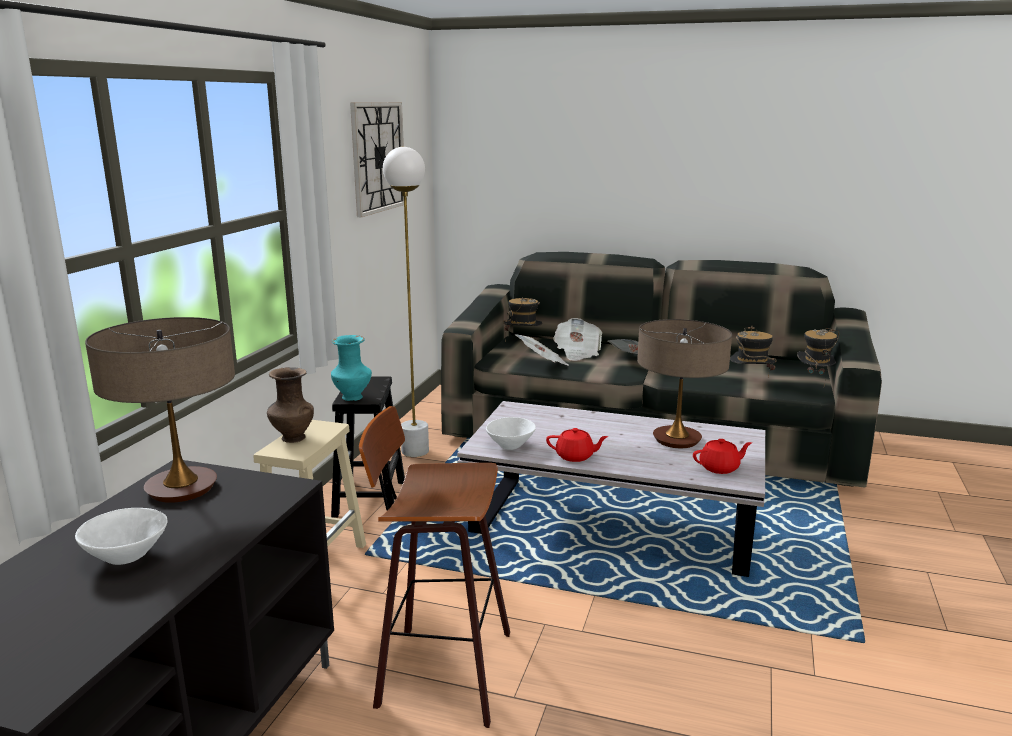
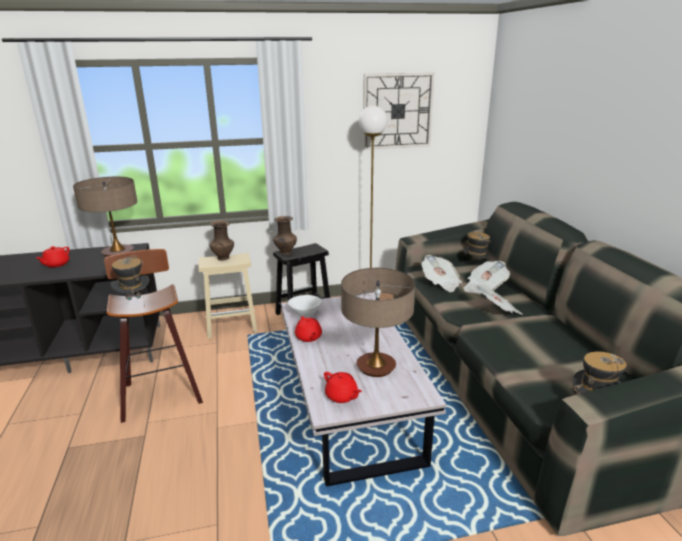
camera: 60 degrees right, 5 degrees up
white bowl [75,508,168,565] -> red teapot [36,246,70,267]
turquoise vase [331,335,372,401] -> brown vase [273,216,297,255]
hat [730,326,777,377] -> hat moved to [111,255,150,307]

